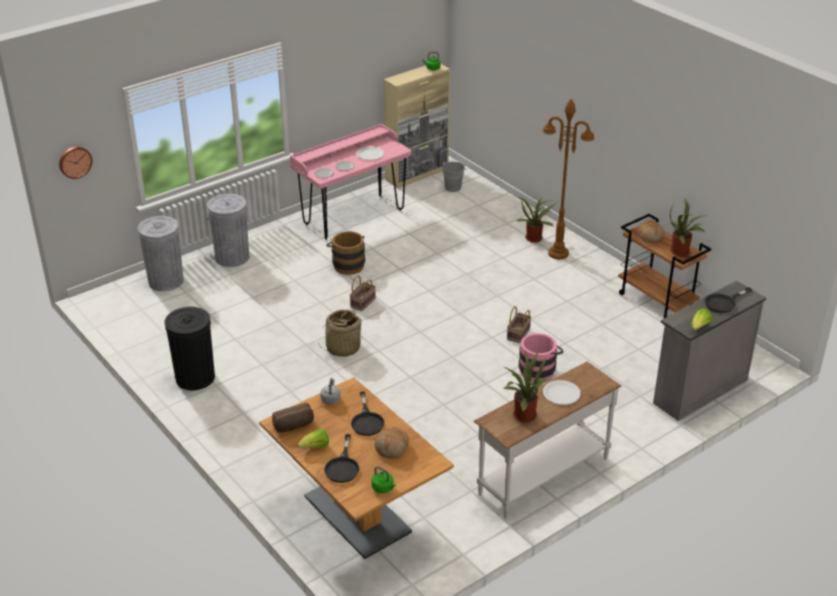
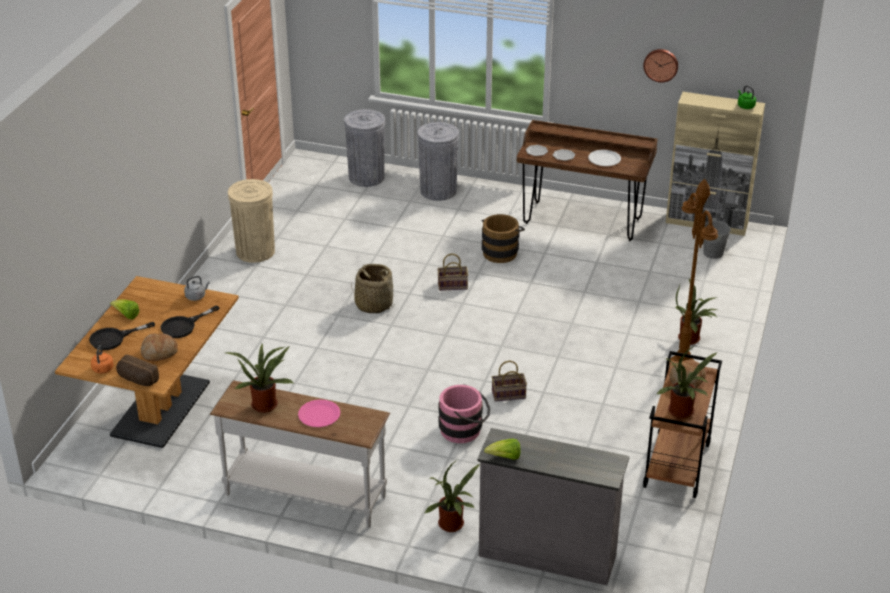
camera: 55 degrees right, 0 degrees up
wall clock [59,147,92,179] -> wall clock moved to [643,49,678,83]
black trash can [165,307,215,390] -> beige trash can [228,179,275,263]
bread [272,402,314,432] -> bread moved to [116,354,159,386]
pink desk [290,124,411,240] -> brown desk [517,120,657,241]
green kettle [371,466,396,493] -> orange kettle [91,345,114,373]
white plate [543,380,581,405] -> pink plate [298,400,340,427]
black frying pan [705,287,753,313] -> none
none -> potted plant [424,460,480,532]

